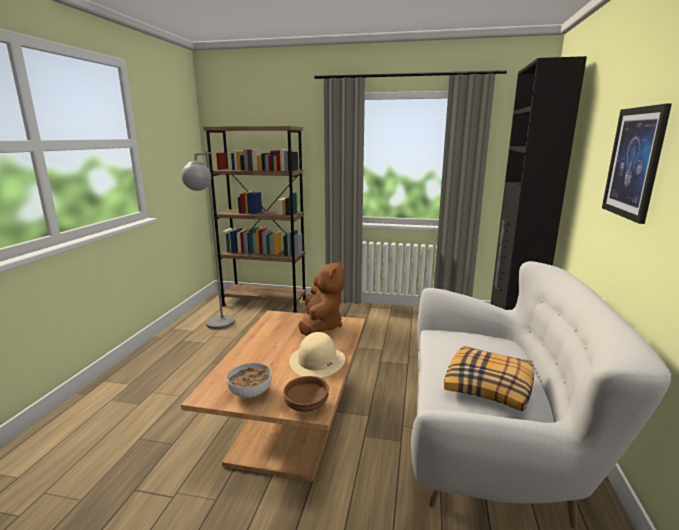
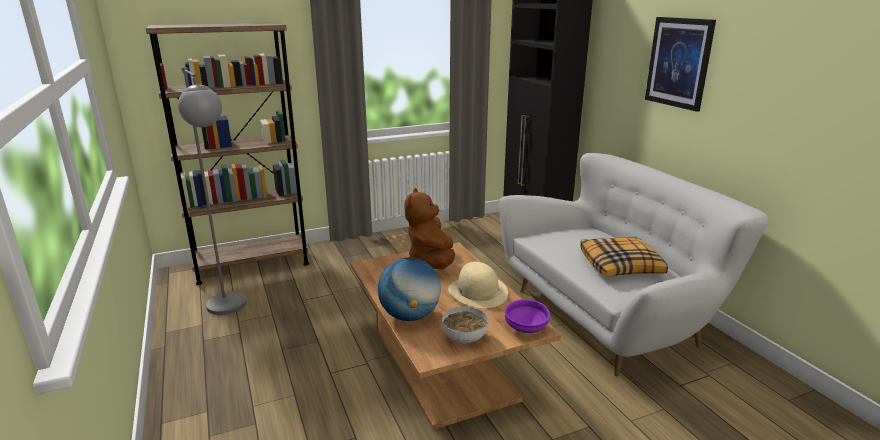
camera: 35 degrees left, 5 degrees up
brown bowl [283,376,329,412] -> purple bowl [505,299,550,333]
brown plush toy [298,260,345,336] -> brown plush toy turned 150 degrees counterclockwise [404,188,455,269]
none -> globe [378,257,441,321]

